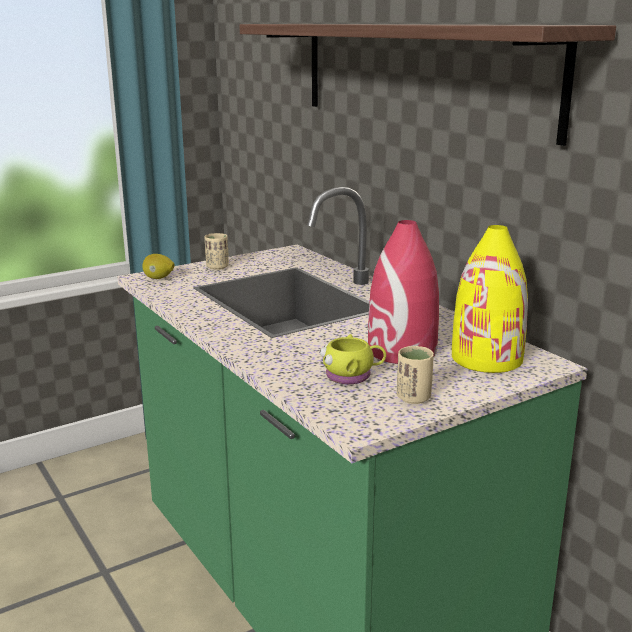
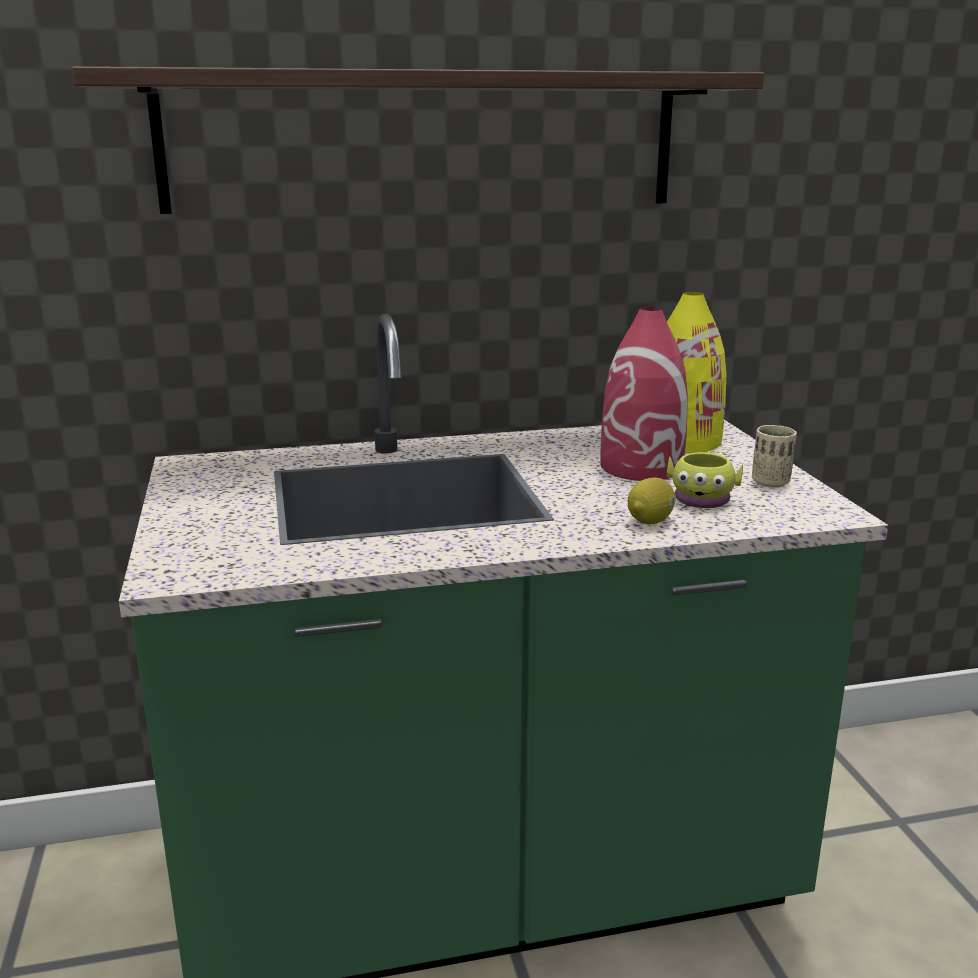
camera: 70 degrees left, 0 degrees up
lemon [142,254,175,279] -> lemon moved to [628,478,675,525]
beige cup [204,233,229,270] -> none

